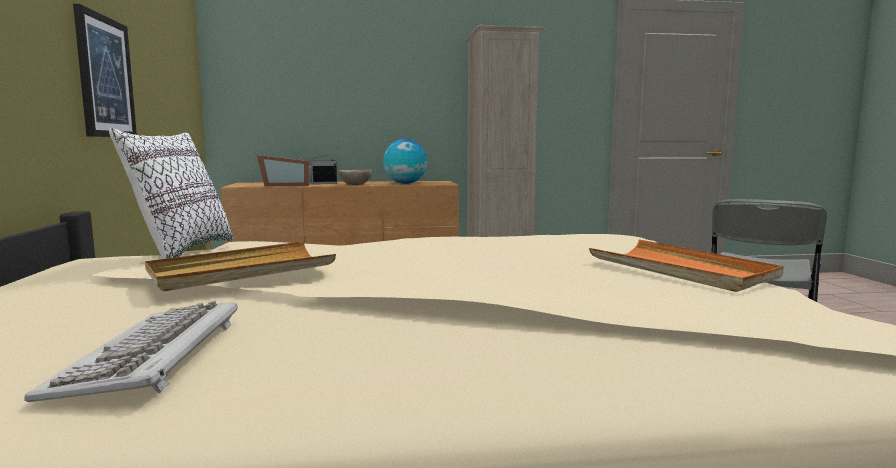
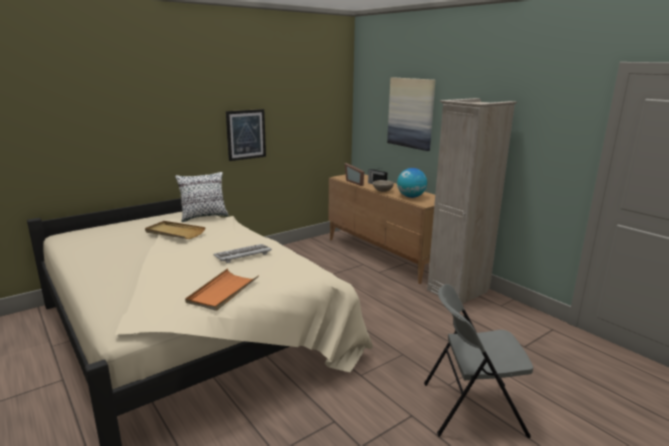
camera: 60 degrees right, 10 degrees up
keyboard [24,301,238,402] -> keyboard moved to [214,244,272,263]
none -> picture [387,77,435,151]

